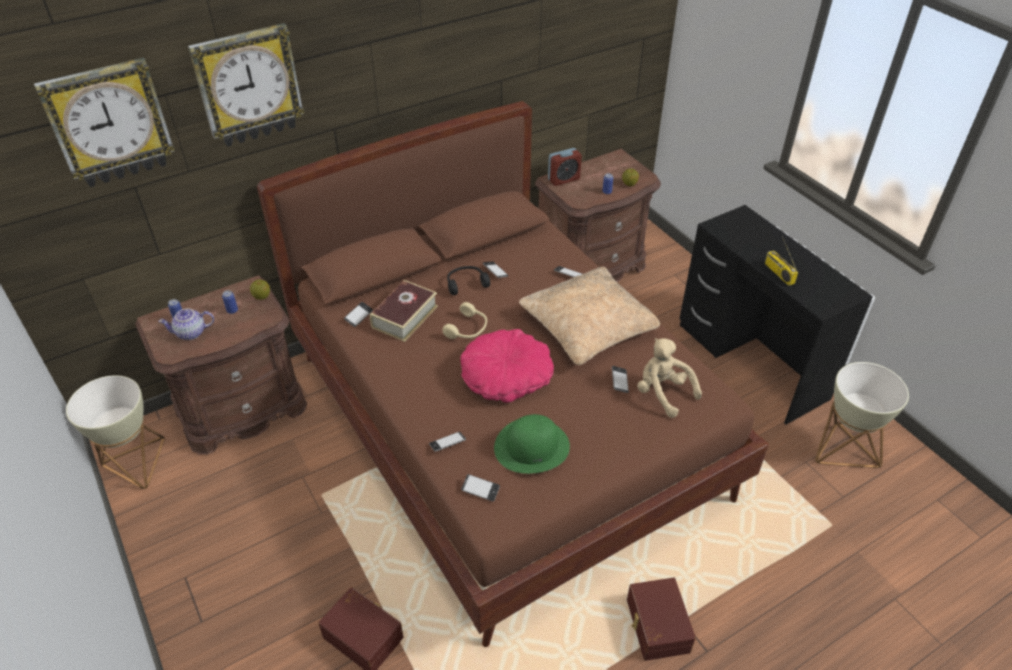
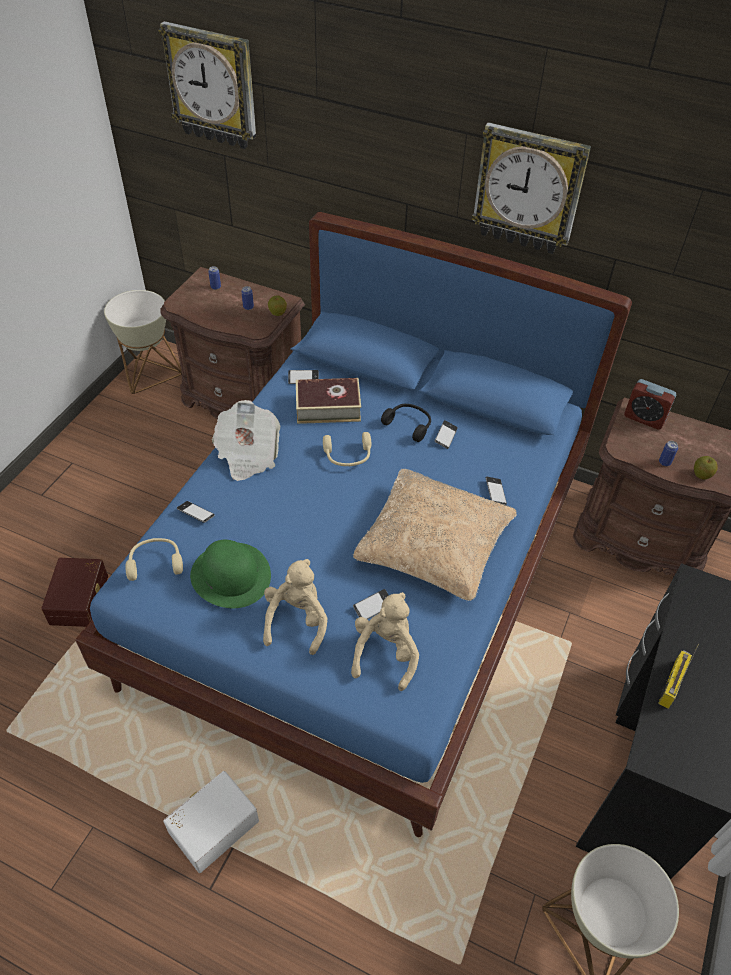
camera: 55 degrees right, 5 degrees up
teapot [158,308,214,340] -> none
wall clock [188,23,304,147] -> wall clock moved to [472,122,591,254]
brown bed [257,101,769,647] -> blue bed [75,212,632,837]
pink pillow [460,329,554,403] -> none
phone [461,474,500,501] -> beige headphones [125,538,183,581]
brown storage box [627,578,696,661] -> white storage box [163,771,259,873]
none -> newspaper [212,400,280,481]
none -> beige plush toy [263,559,328,655]

